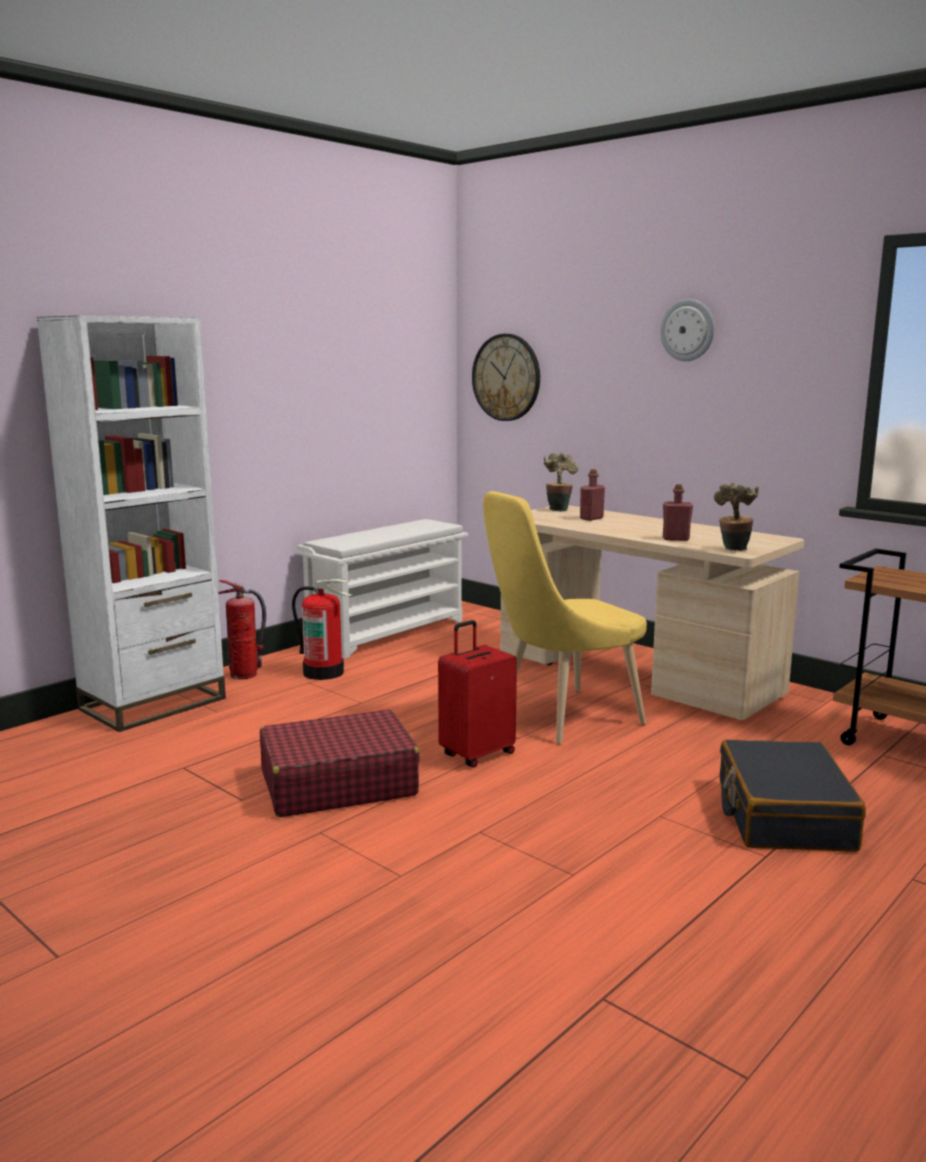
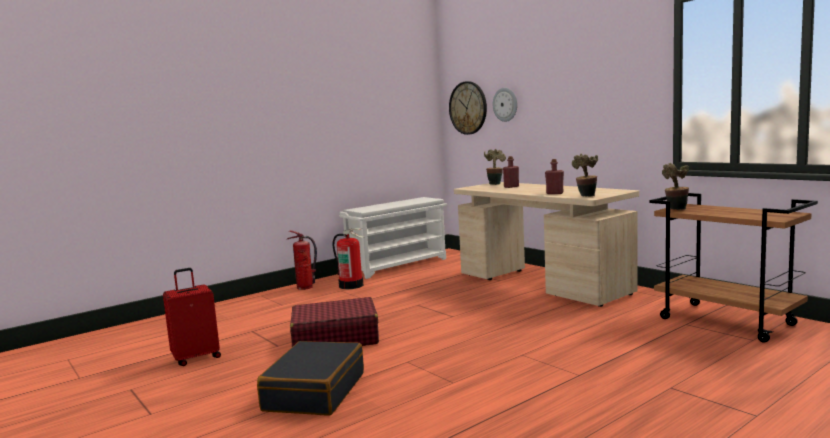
camera: 10 degrees right, 5 degrees down
white bookcase [37,315,226,732] -> none
red suitcase [438,620,517,768] -> red suitcase moved to [163,268,221,366]
yellow chair [483,491,647,744] -> none
wall clock [660,299,714,361] -> wall clock moved to [493,88,517,122]
black suitcase [720,740,866,852] -> black suitcase moved to [257,341,364,416]
none -> potted plant [662,163,689,210]

